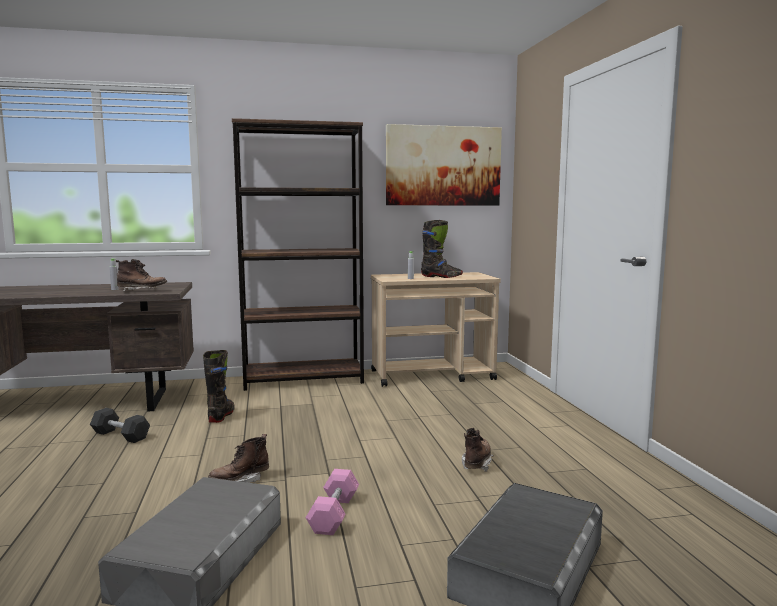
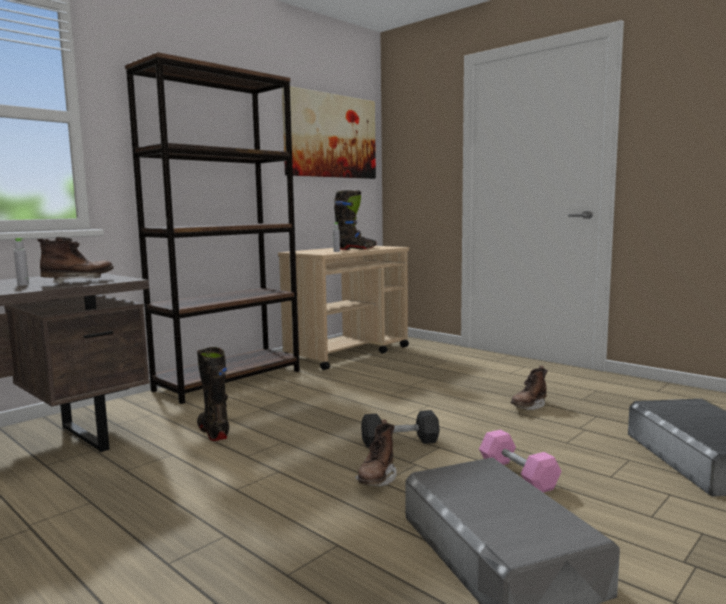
camera: 35 degrees left, 0 degrees up
grey dumbbell [90,408,150,443] -> grey dumbbell moved to [361,410,440,448]
brown boot [462,428,493,472] -> brown boot turned 120 degrees counterclockwise [511,366,548,410]

